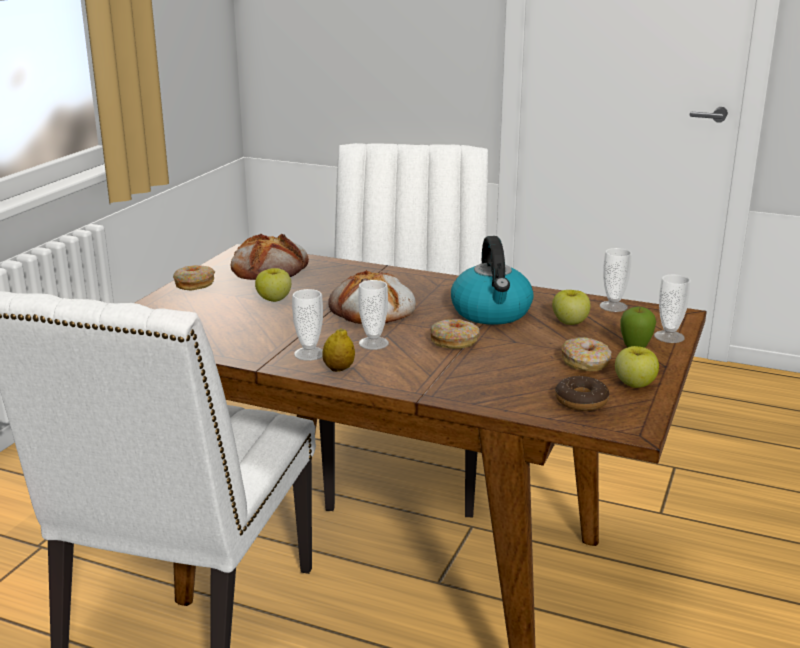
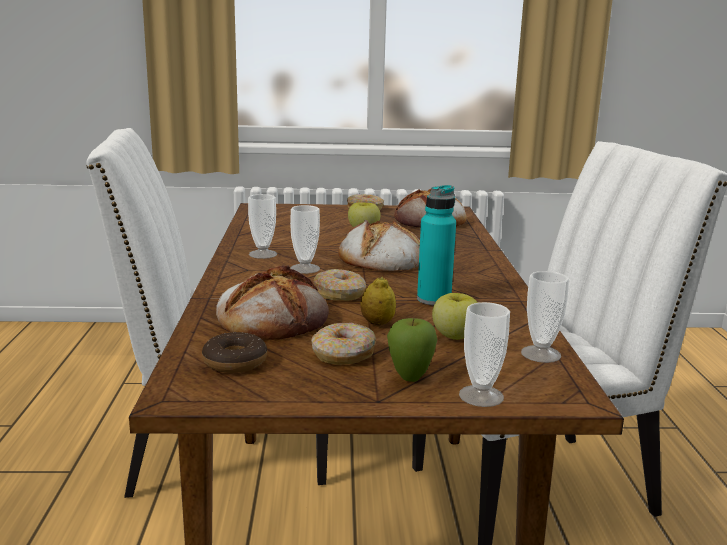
camera: 65 degrees right, 5 degrees down
lemon [322,328,355,372] -> lemon moved to [360,277,396,325]
kettle [451,236,533,325] -> turquoise bottle [417,185,456,305]
apple [615,346,659,388] -> none
none -> bread [216,265,329,340]

